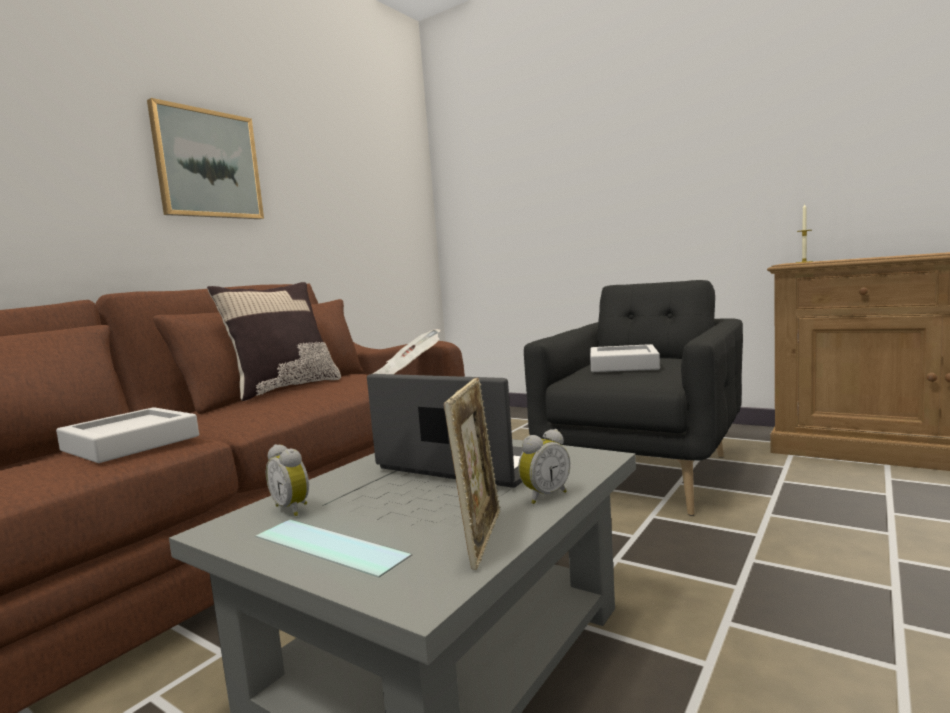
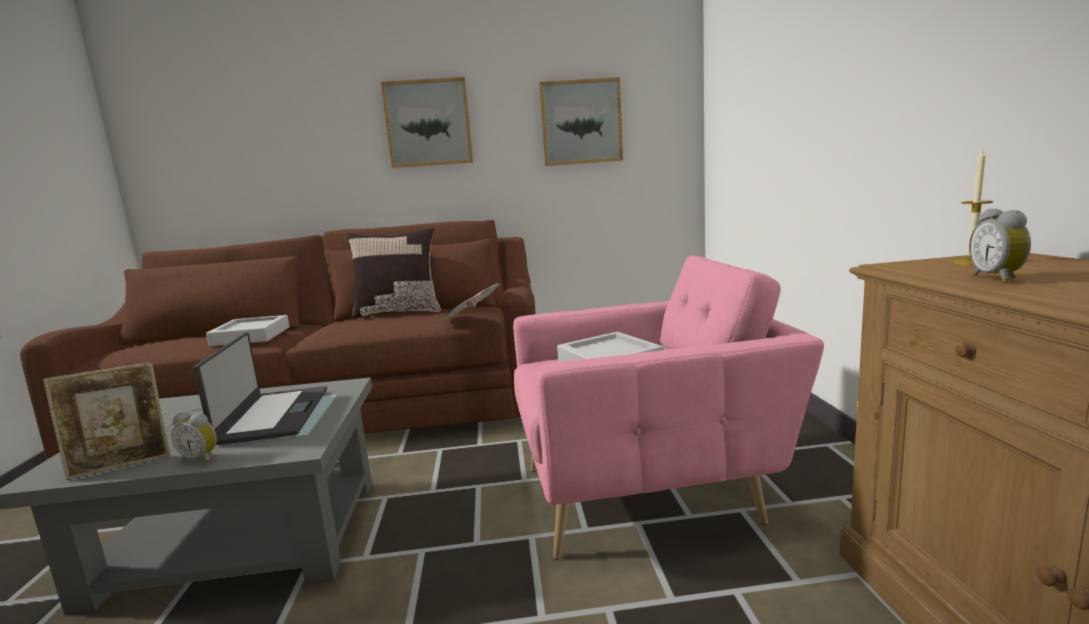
camera: 50 degrees right, 5 degrees up
alarm clock [266,444,309,516] -> alarm clock moved to [969,209,1031,283]
black armchair [524,280,743,516] -> pink armchair [513,256,824,560]
none -> picture [539,77,623,166]

